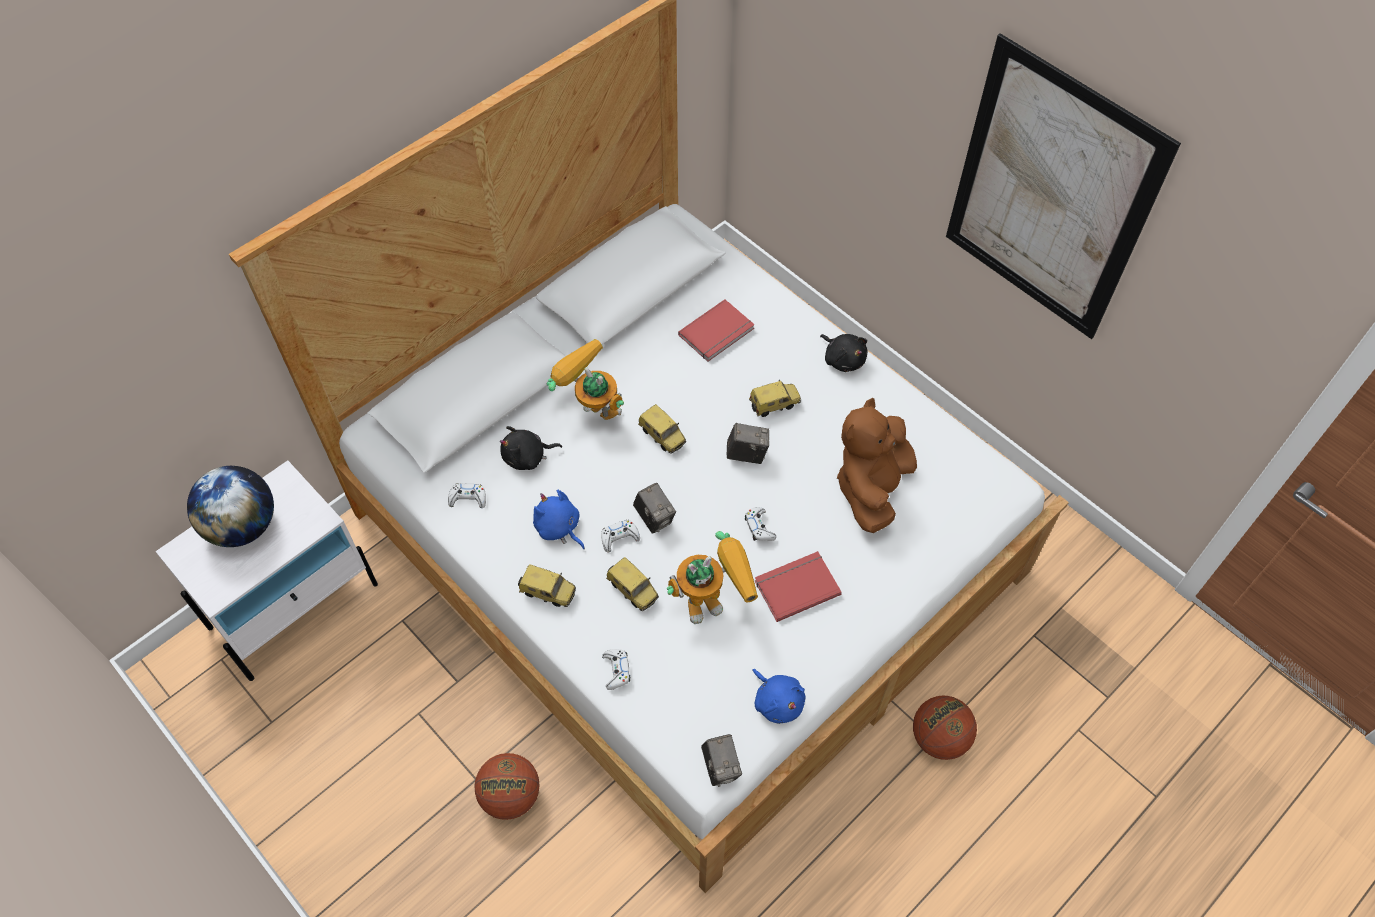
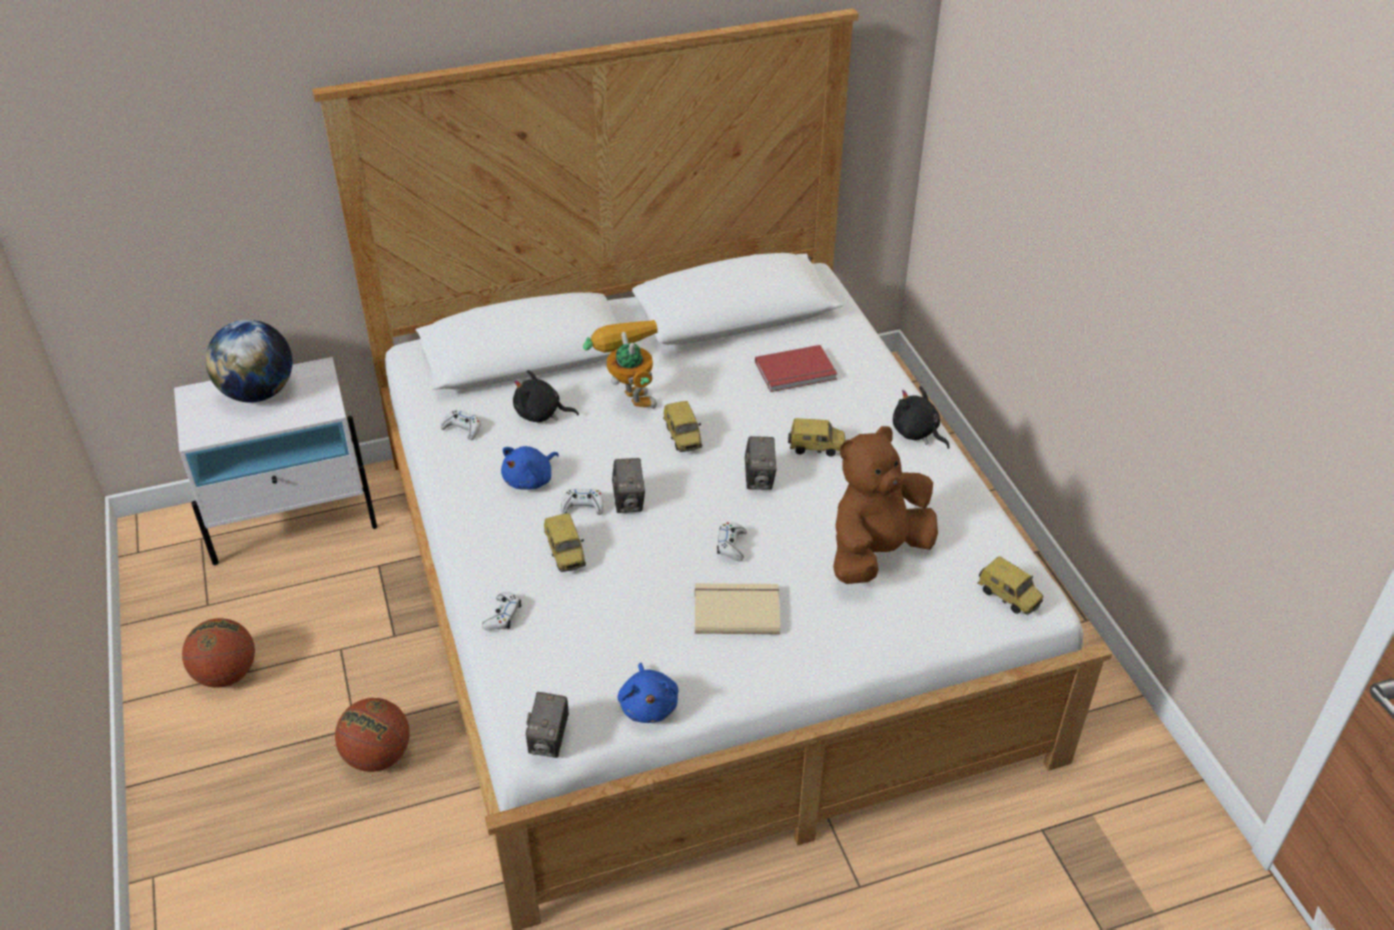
camera: 25 degrees right, 15 degrees down
toy car [518,564,576,607] -> toy car moved to [977,556,1043,615]
blue plush toy [533,490,585,549] -> blue plush toy turned 120 degrees counterclockwise [501,446,559,489]
toy robot [667,531,758,624] -> none
camera [727,423,769,464] -> camera turned 60 degrees clockwise [745,436,777,490]
red book [755,551,842,622] -> beige book [695,583,780,634]
black plush toy [820,334,867,372] -> black plush toy turned 150 degrees clockwise [893,386,950,449]
basketball [913,696,977,760] -> basketball moved to [182,618,255,688]
picture [946,33,1181,339] -> none

